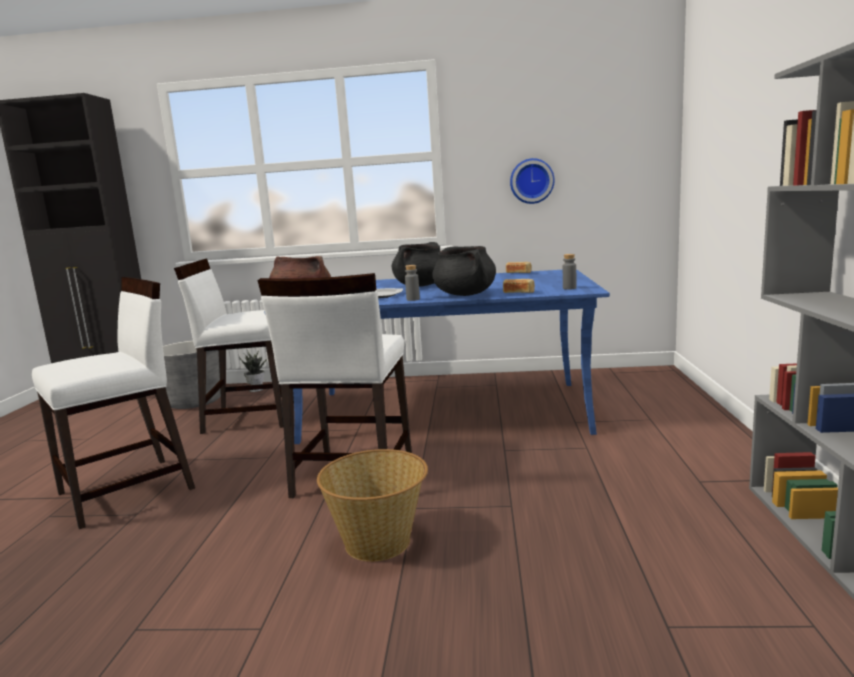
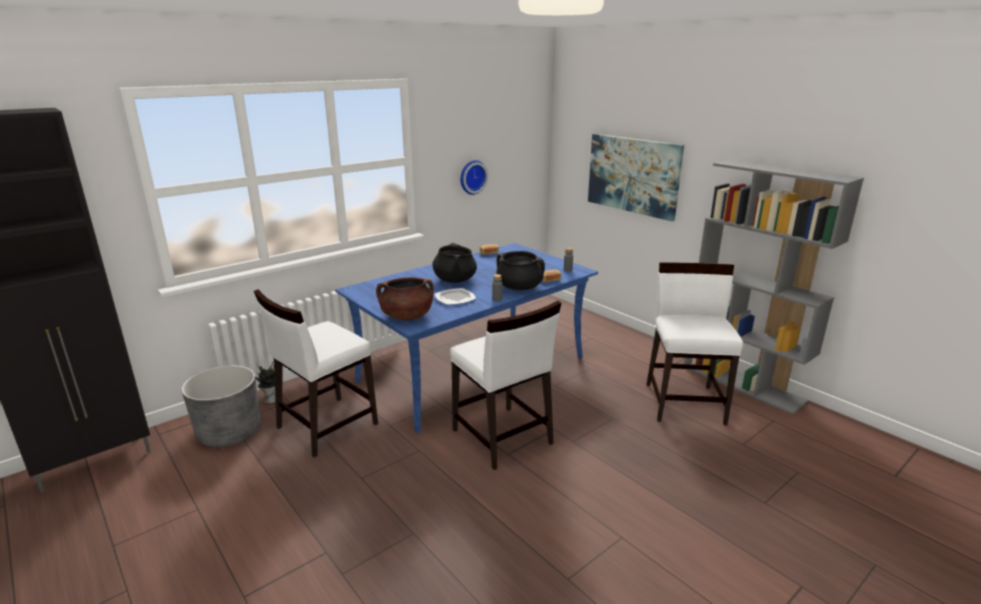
camera: 45 degrees left, 10 degrees up
white chair [32,277,195,529] -> white chair moved to [646,262,743,425]
basket [317,449,428,562] -> none
none -> picture [588,134,684,221]

